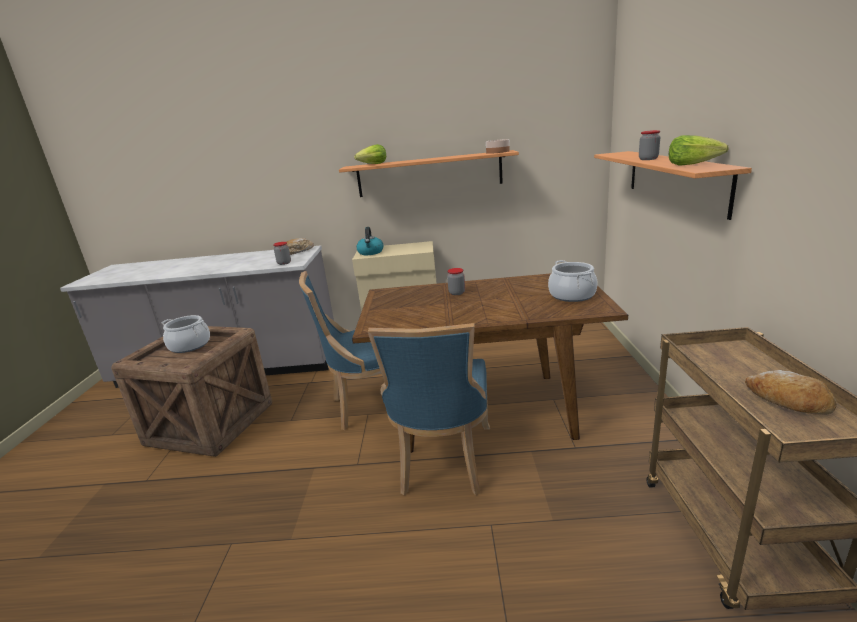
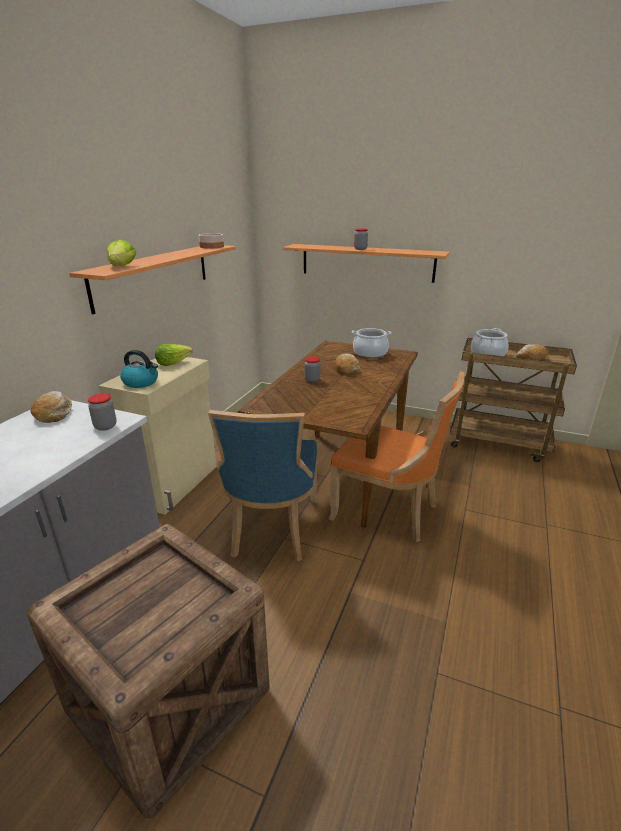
camera: 70 degrees left, 5 degrees up
cooking pot [162,315,210,353] -> cooking pot moved to [471,328,509,356]
blue chair [368,323,490,495] -> orange chair [329,371,465,542]
lettuce [669,135,729,166] -> lettuce moved to [155,344,193,366]
none -> bread [335,353,361,374]

